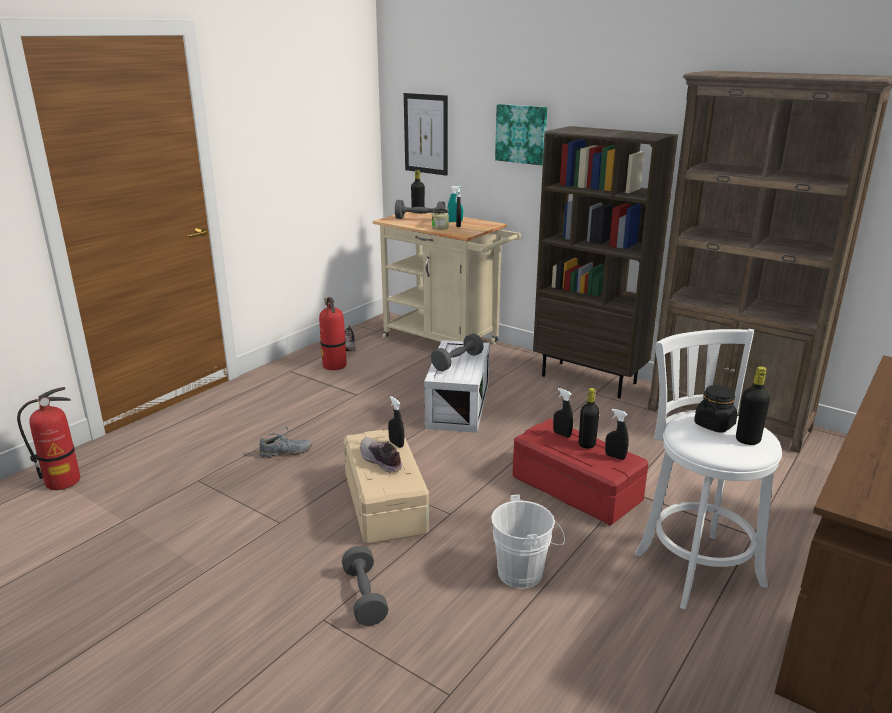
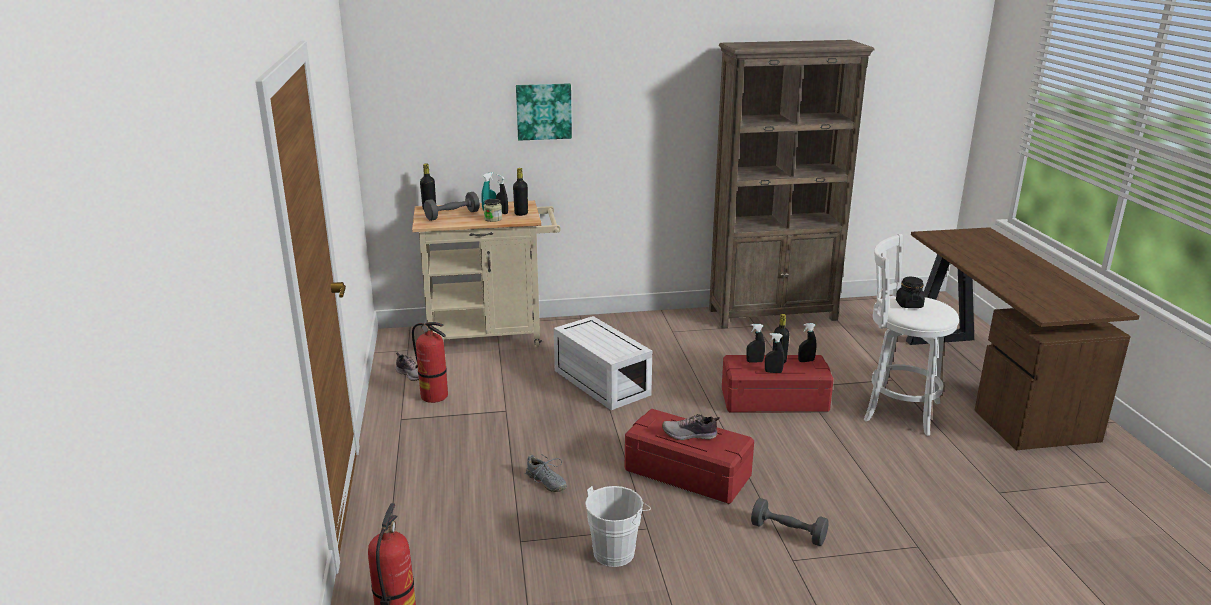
camera: 45 degrees left, 0 degrees up
grey shoe [259,427,312,458] -> grey shoe turned 105 degrees clockwise [525,455,567,492]
beige storage box [344,430,429,544] -> red storage box [625,409,754,504]
black spray bottle [388,396,404,448] -> black spray bottle moved to [765,333,784,373]
picture [404,93,448,176] -> none
grey dumbbell [431,333,484,371] -> none
white bucket [491,495,565,588] -> white bucket moved to [585,486,651,567]
brown bookcase [533,126,678,398] -> none
black bottle [736,366,770,445] -> black bottle moved to [513,168,528,216]

